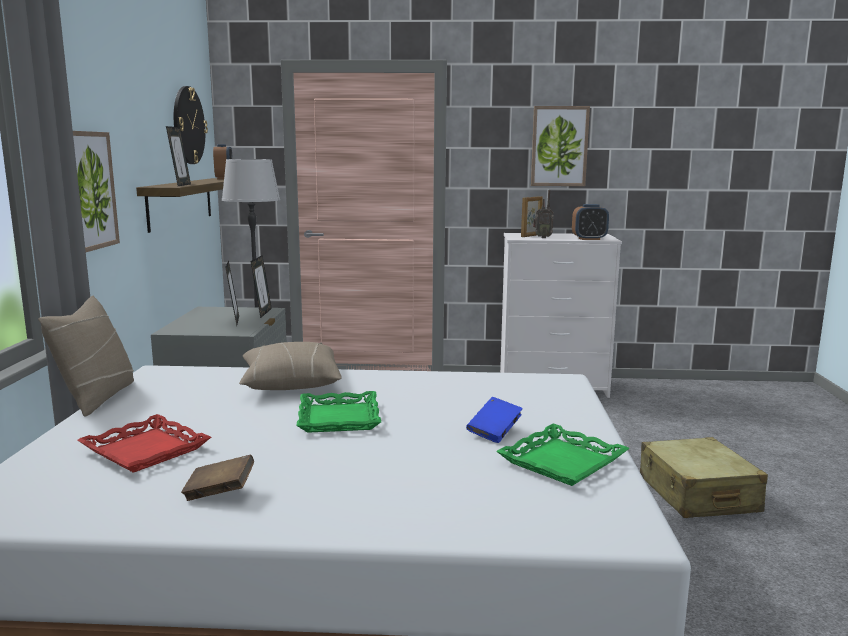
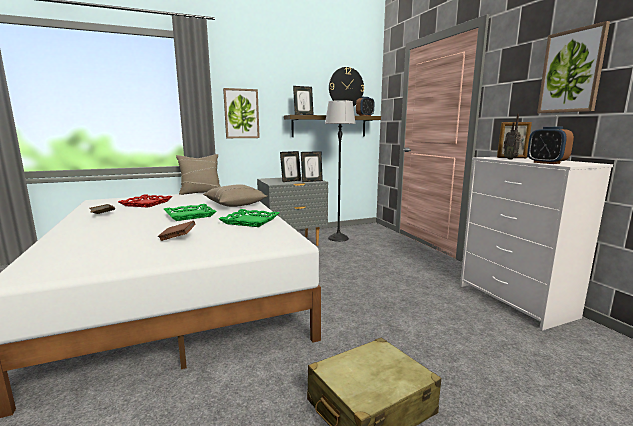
camera: 65 degrees right, 0 degrees up
blue book [466,397,523,443] -> brown book [158,221,196,241]
green tray [496,424,630,486] -> green tray moved to [219,209,279,227]

